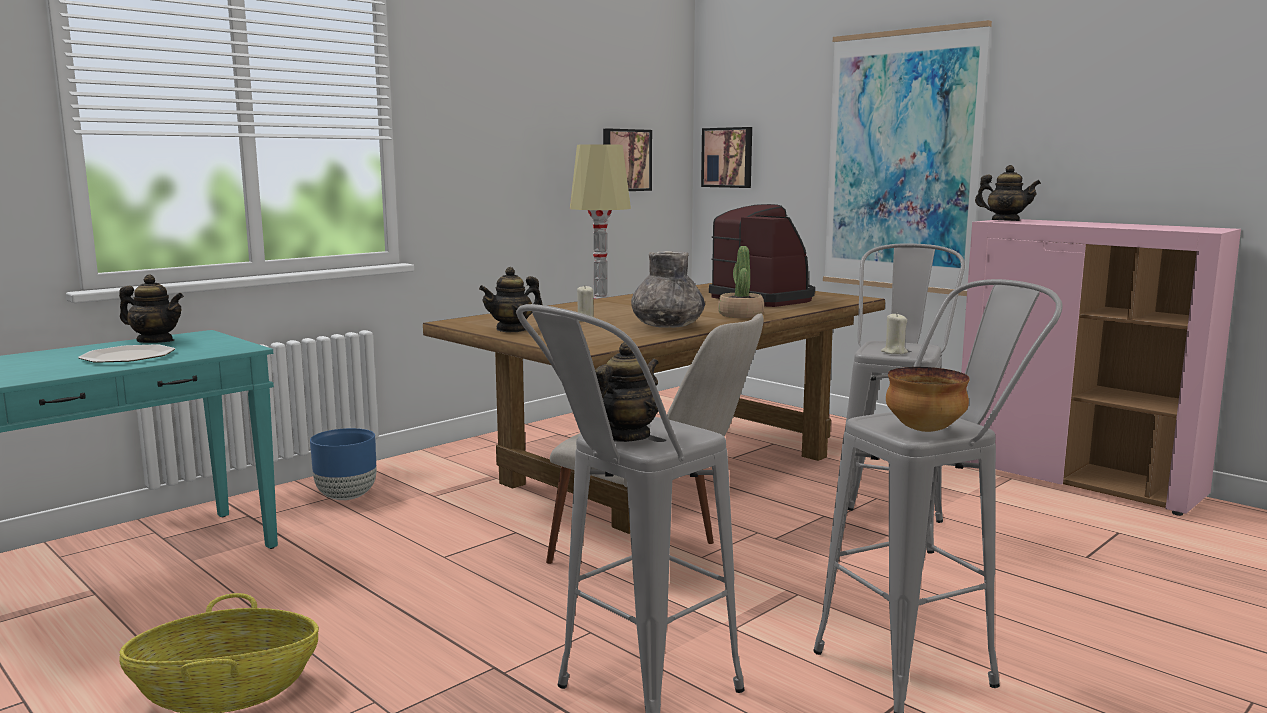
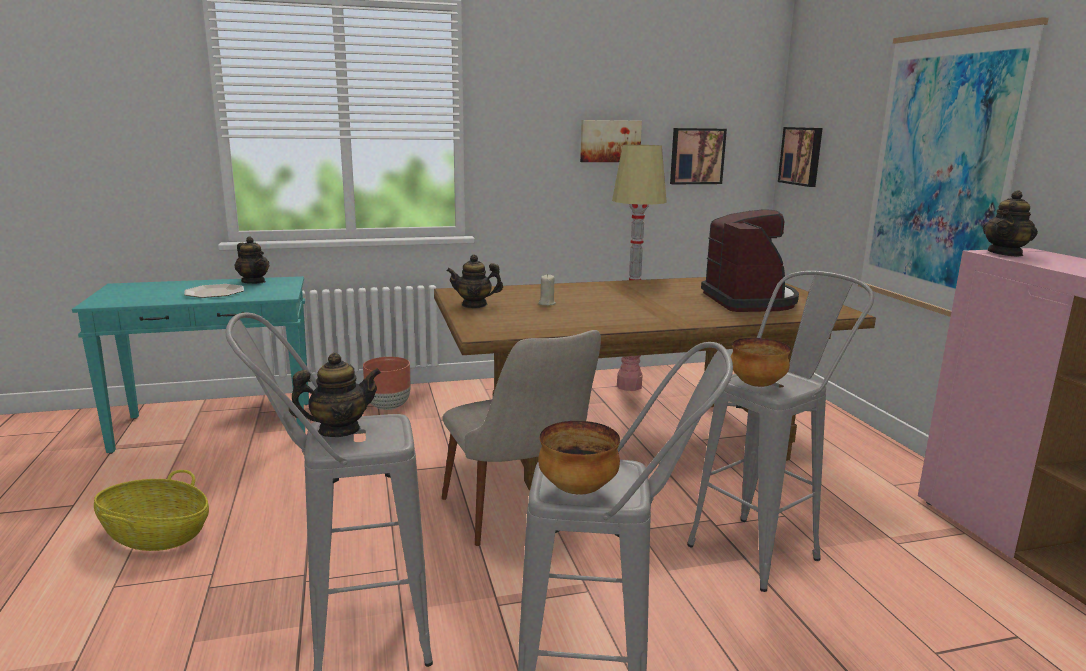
camera: 30 degrees right, 5 degrees up
blue planter [310,428,377,500] -> brown planter [363,357,410,410]
grey vase [631,251,705,328] -> none
potted plant [718,246,764,318] -> none
beige candle [881,314,908,354] -> bowl [731,338,791,387]
teapot [975,165,1041,221] -> teapot turned 75 degrees clockwise [983,190,1038,257]
none -> picture [580,120,642,162]

